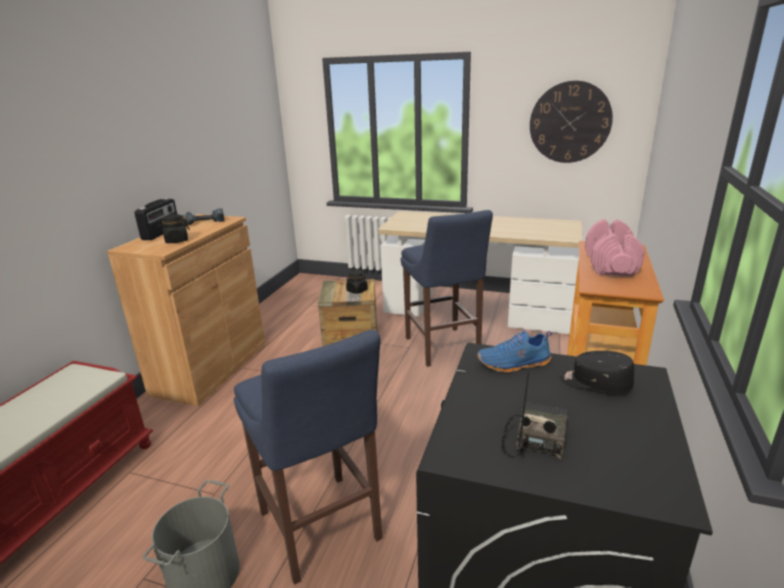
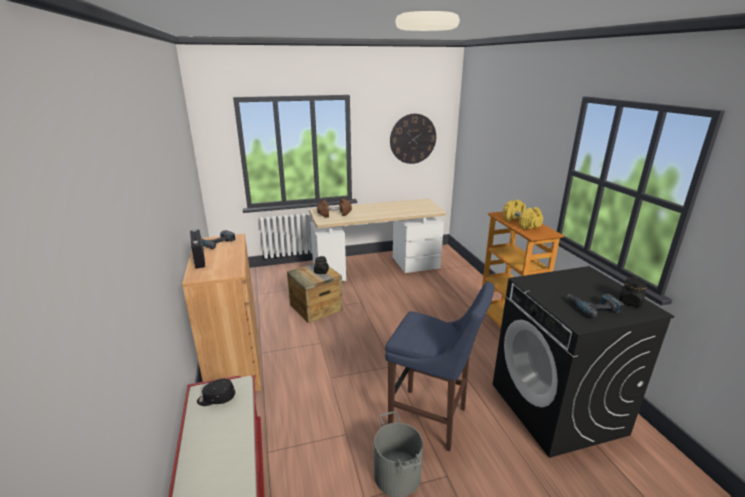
camera: 35 degrees left, 0 degrees up
black jar [158,214,190,243] -> black jar moved to [619,277,647,307]
blue stool [401,210,493,367] -> none
blue shoe [477,330,552,373] -> none
radio [502,369,568,460] -> power drill [567,294,624,318]
black cap [560,351,634,393] -> black cap moved to [197,379,235,406]
pink dumbbell [585,219,645,276] -> yellow dumbbell [503,200,543,229]
none -> brown dumbbell [317,198,352,217]

